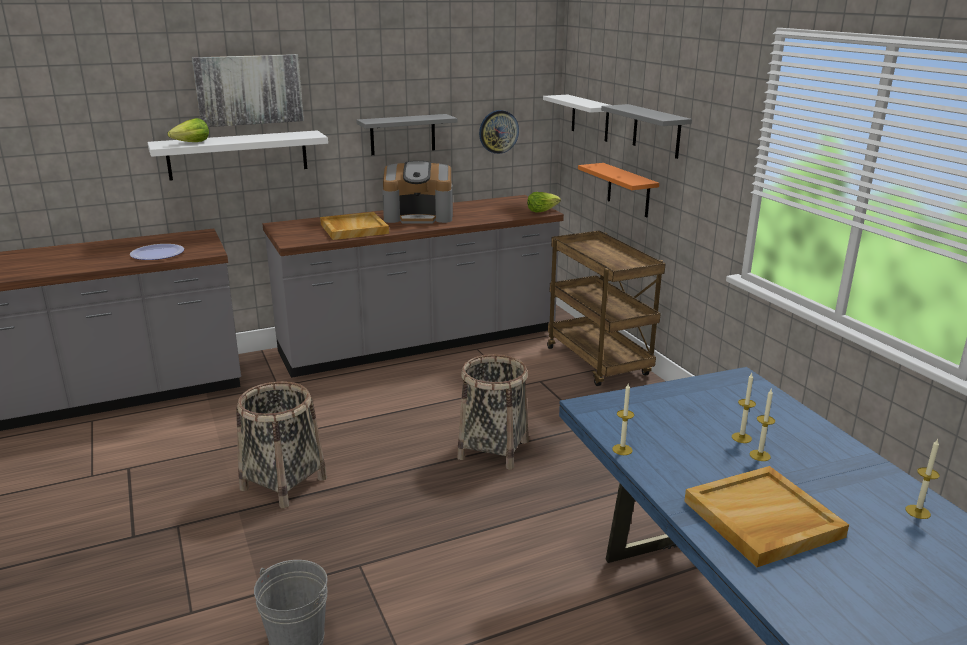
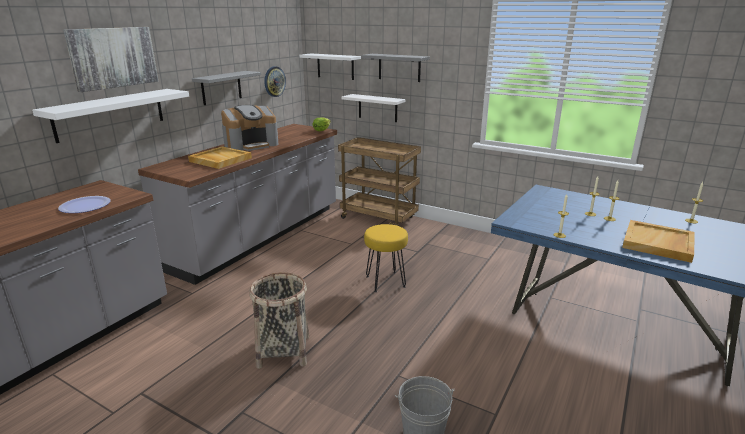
camera: 35 degrees left, 0 degrees up
lettuce [168,118,209,142] -> none
basket [457,354,529,470] -> yellow stool [364,224,408,292]
orange shelf [578,163,659,218] -> white shelf [341,94,405,122]

